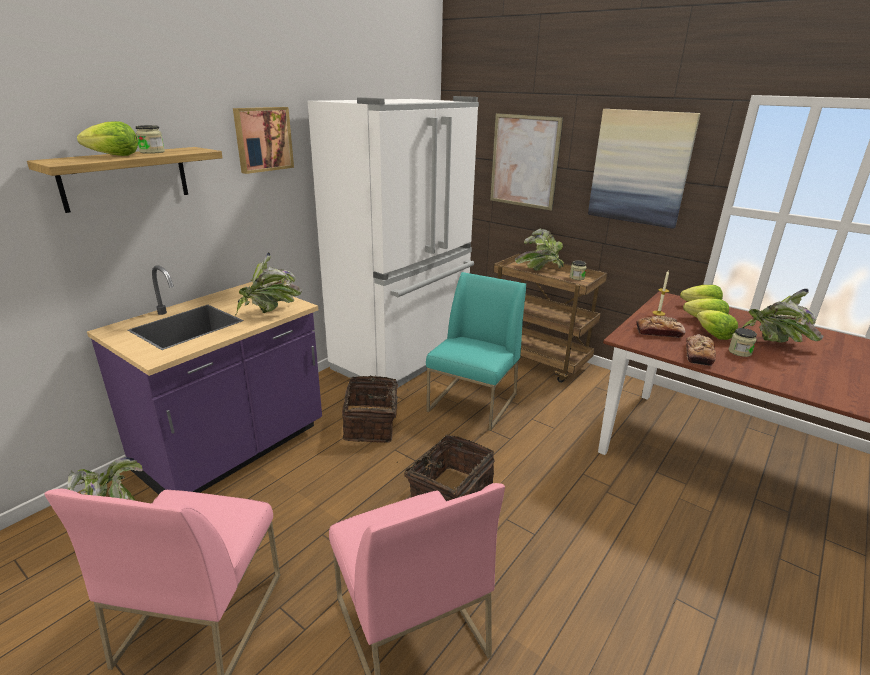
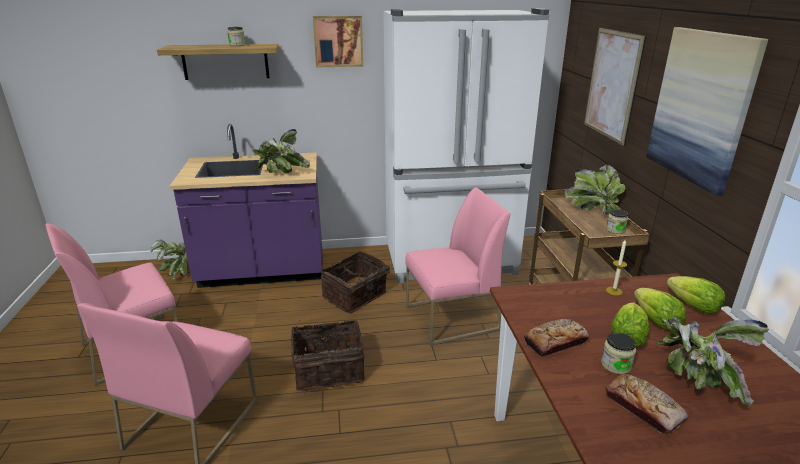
camera: 45 degrees right, 0 degrees up
lettuce [77,121,138,156] -> none
turquoise chair [426,272,526,431] -> pink chair [405,187,511,346]
bread [636,316,686,338] -> bread moved to [605,374,688,435]

